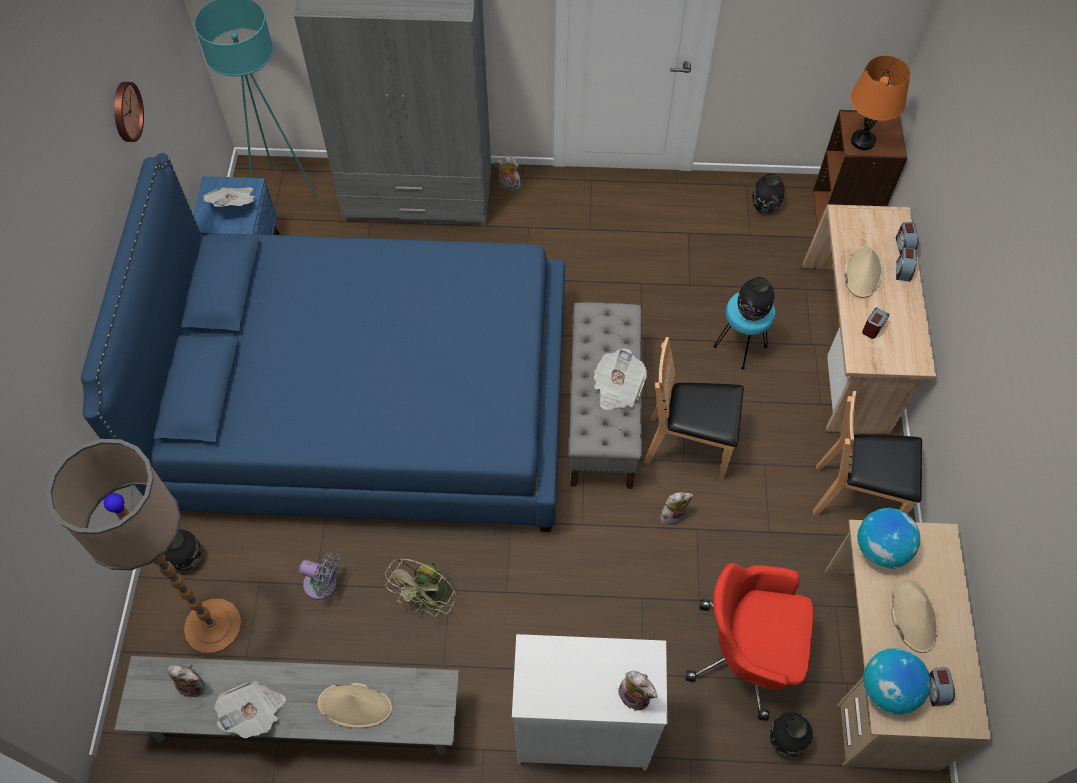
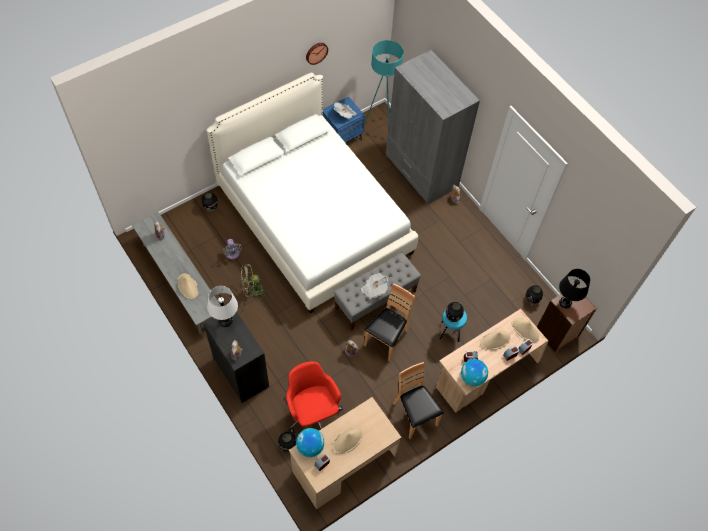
camera: 50 degrees right, 0 degrees up
floor lamp [46,439,242,654] -> none
blue bed [81,153,565,532] -> white bed [207,73,418,314]
newspaper [215,680,286,738] -> none
white dresser [512,634,667,770] -> black dresser [203,311,269,403]
brown chair [645,337,744,479] -> brown chair turned 60 degrees clockwise [364,283,415,362]
orange table lamp [850,55,910,150] -> black table lamp [559,269,590,308]
globe [857,508,920,569] -> globe moved to [461,359,488,386]
none -> white table lamp [207,286,238,327]
none -> beige hat [512,317,540,342]

